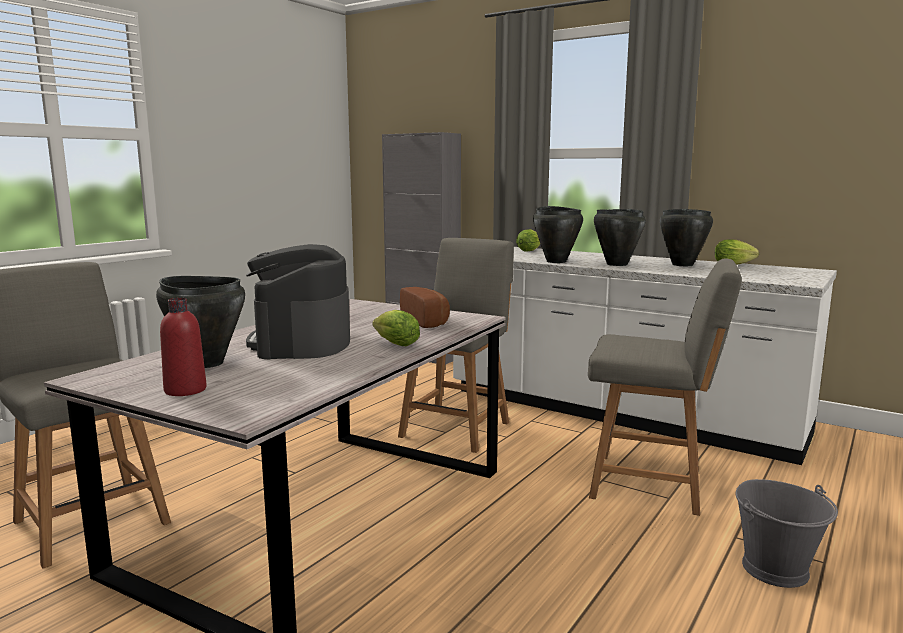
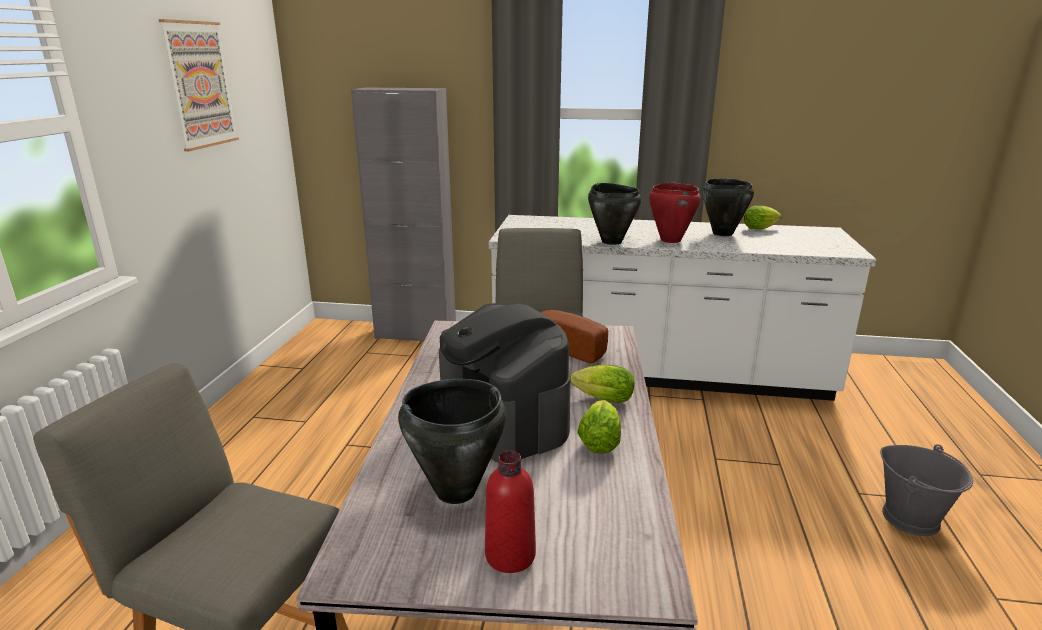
camera: 25 degrees left, 10 degrees up
lettuce [516,229,540,252] -> lettuce moved to [577,400,621,454]
grey chair [588,259,742,516] -> none
black cooking pot [594,209,646,266] -> red cooking pot [649,183,701,243]
none -> picture [159,19,239,151]

